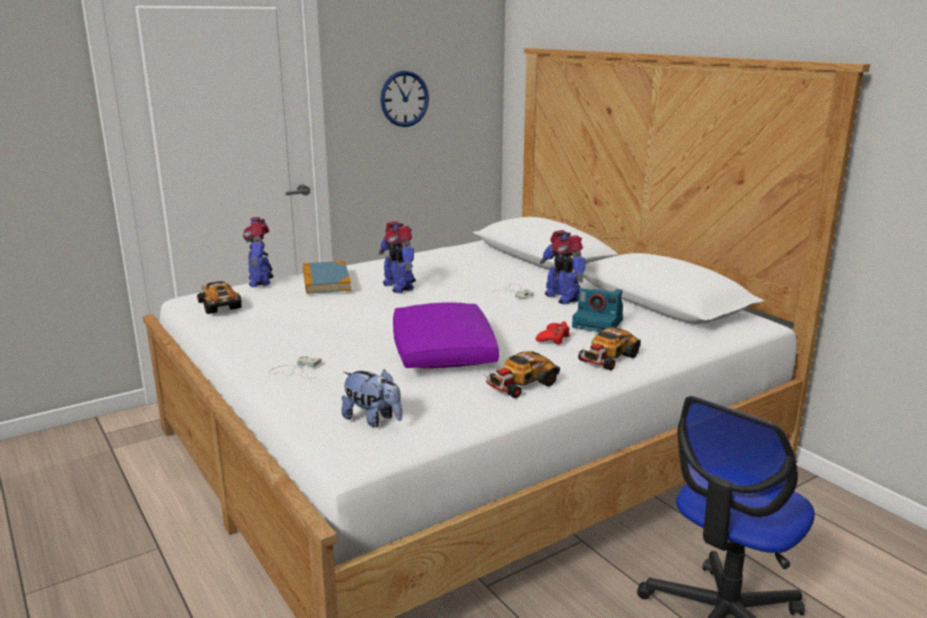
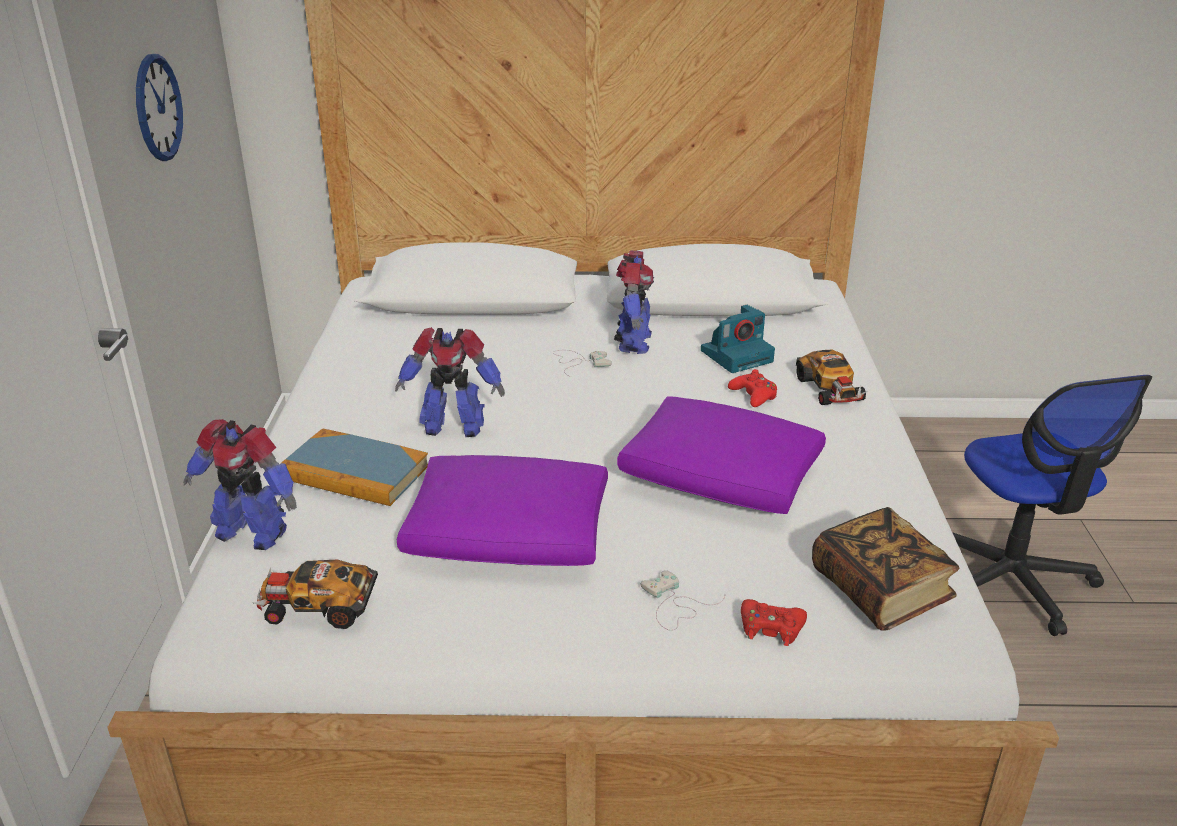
camera: 55 degrees left, 10 degrees up
plush toy [342,369,402,427] -> book [812,507,959,631]
toy car [484,351,560,398] -> none
toy robot [540,230,586,304] -> toy robot turned 90 degrees counterclockwise [614,251,654,354]
none -> purple pillow [397,455,608,566]
none -> red game controller [741,599,807,646]

